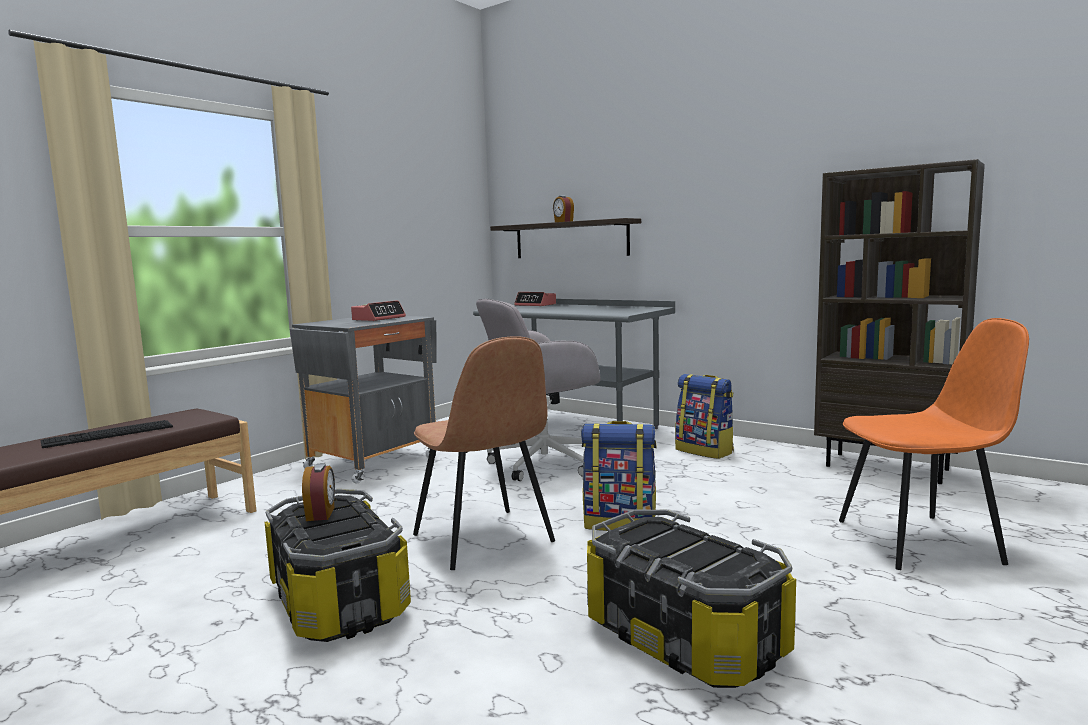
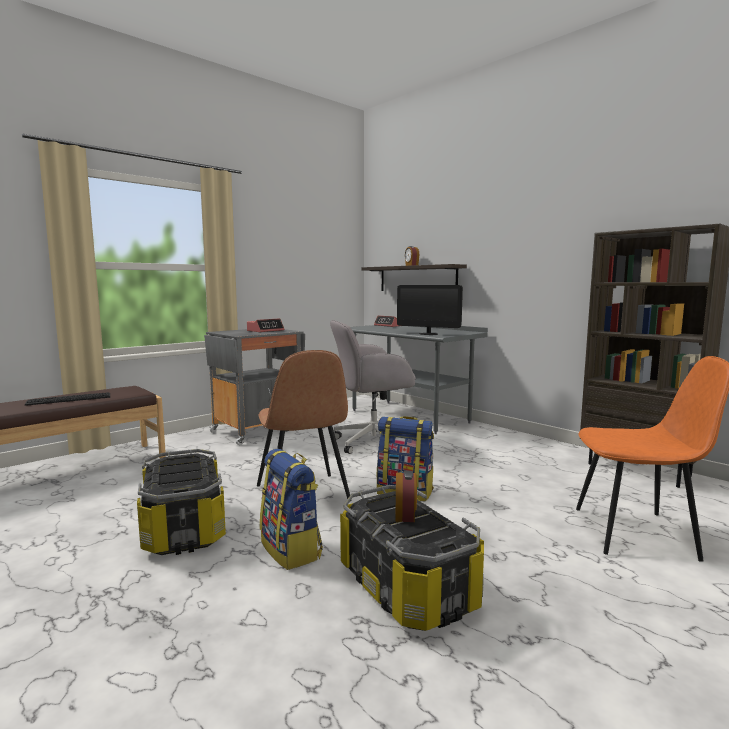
camera: 10 degrees right, 0 degrees up
alarm clock [302,463,335,521] -> alarm clock moved to [395,471,417,522]
backpack [675,374,734,459] -> backpack moved to [260,449,323,570]
none -> monitor [397,285,463,335]

